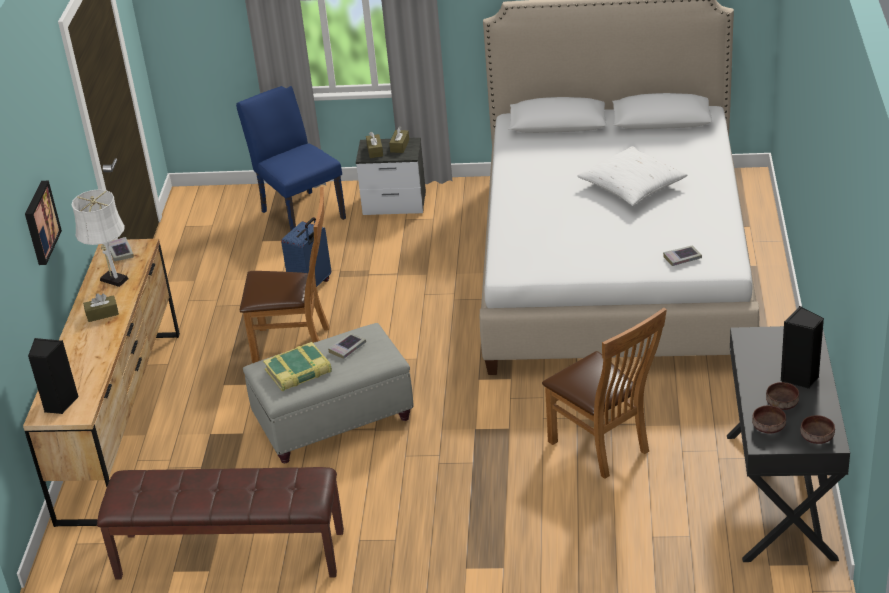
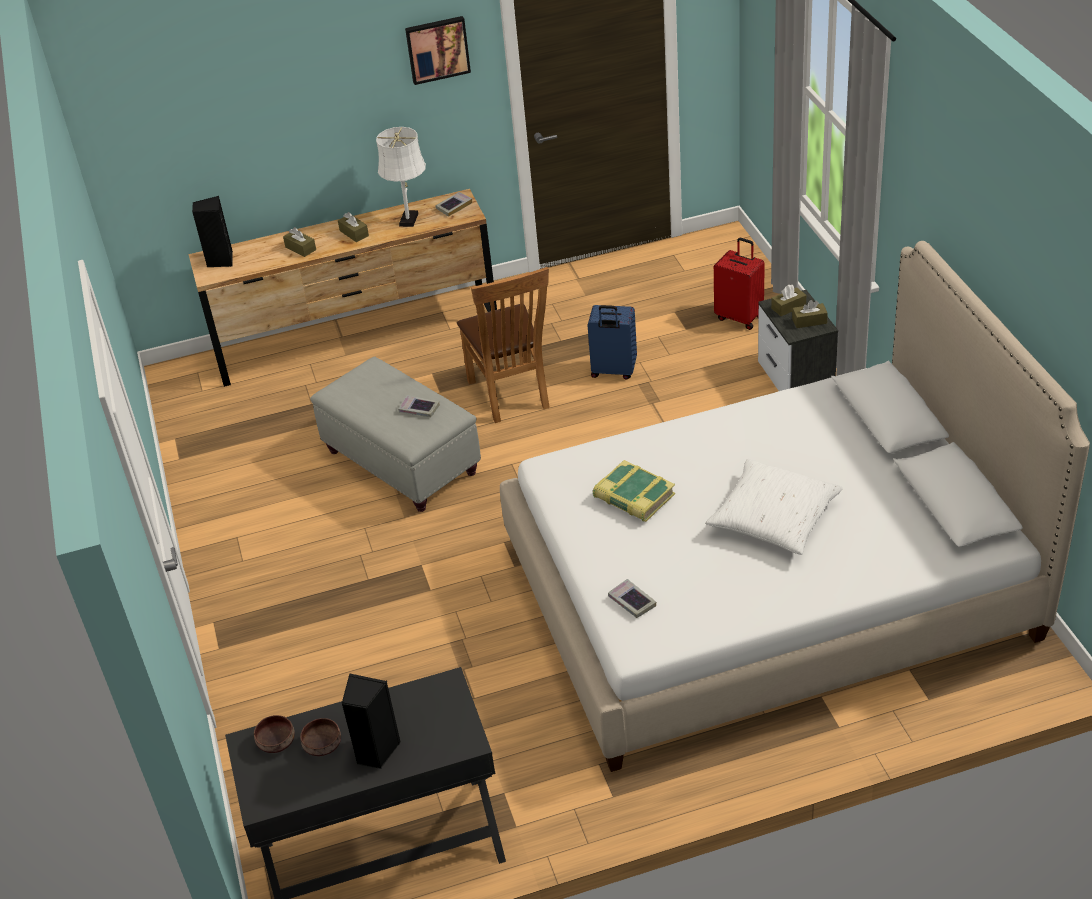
camera: 70 degrees right, 5 degrees up
picture [25,181,62,265] -> picture moved to [405,16,471,85]
brown bench [97,467,344,580] -> none
blue chair [236,86,346,230] -> red suitcase [714,238,765,330]
book [263,342,332,391] -> book moved to [593,460,675,522]
brown chair [542,308,667,479] -> none
brown bowl [800,415,835,444] -> none
none -> brown tissue box [283,227,316,257]

